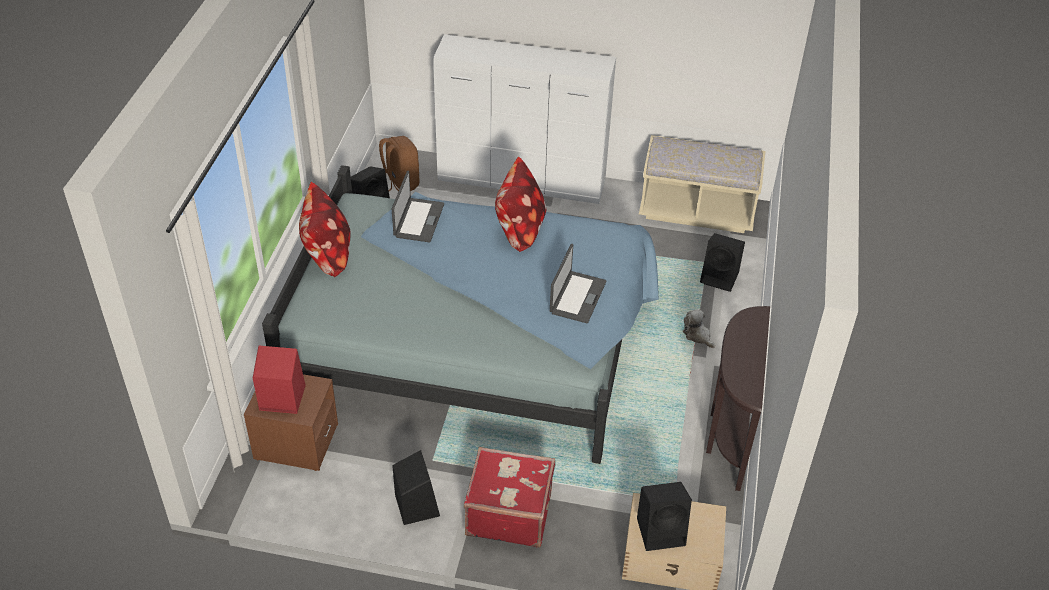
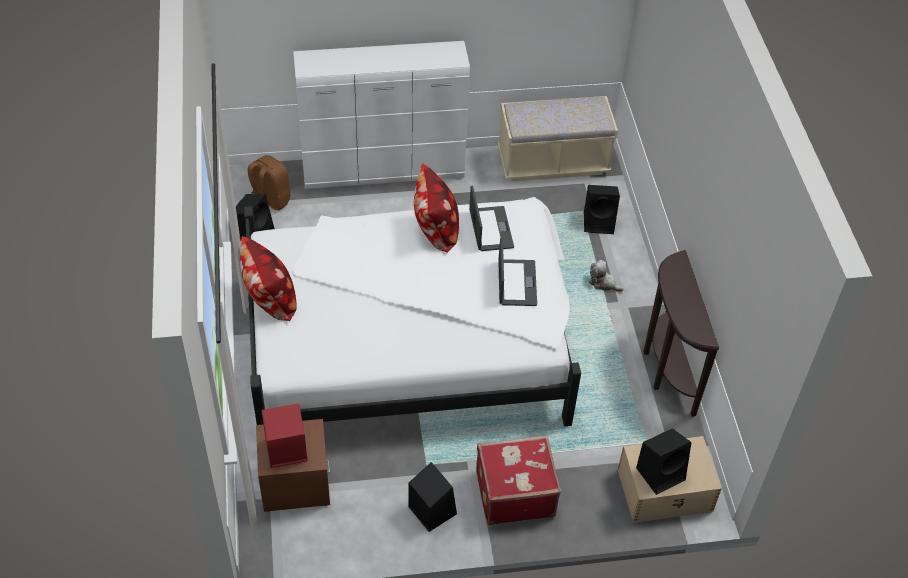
camera: 20 degrees left, 5 degrees up
blue bed [262,165,659,464] -> white bed [244,197,581,426]
laptop [392,171,444,242] -> laptop moved to [469,185,514,251]

